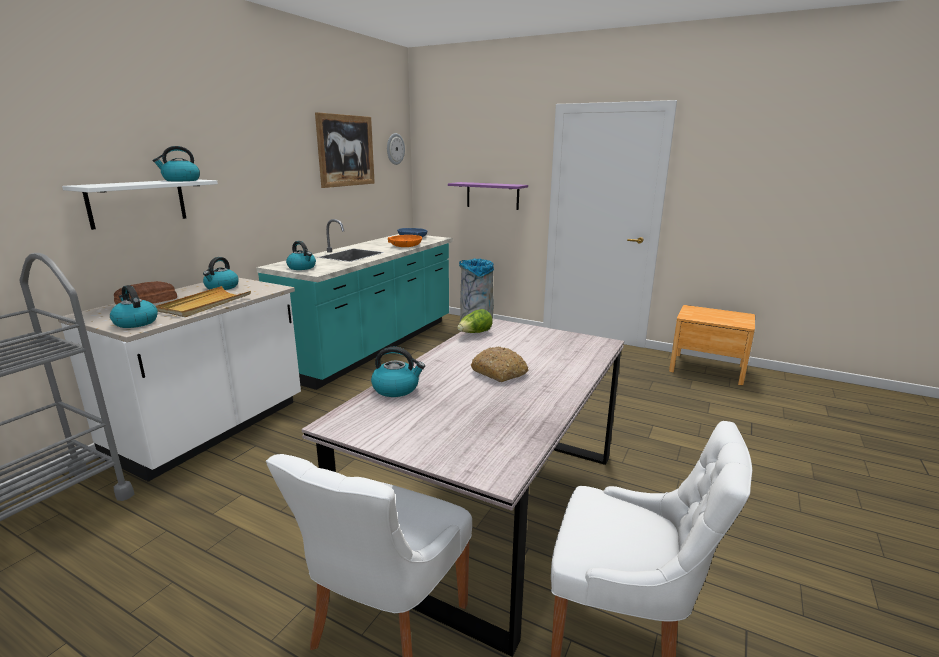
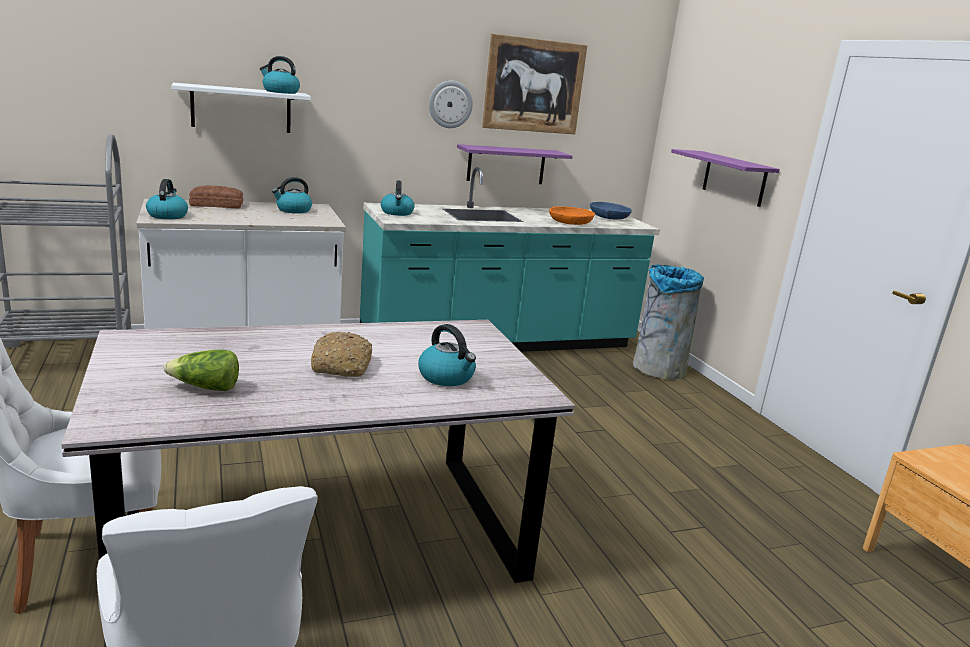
camera: 40 degrees right, 0 degrees up
beige tray [155,286,251,317] -> none
kettle [371,347,425,397] -> kettle moved to [418,324,476,386]
wall clock [387,133,405,165] -> wall clock moved to [429,81,473,128]
lettuce [457,309,493,333] -> lettuce moved to [164,350,239,391]
none -> purple shelf [457,144,572,184]

